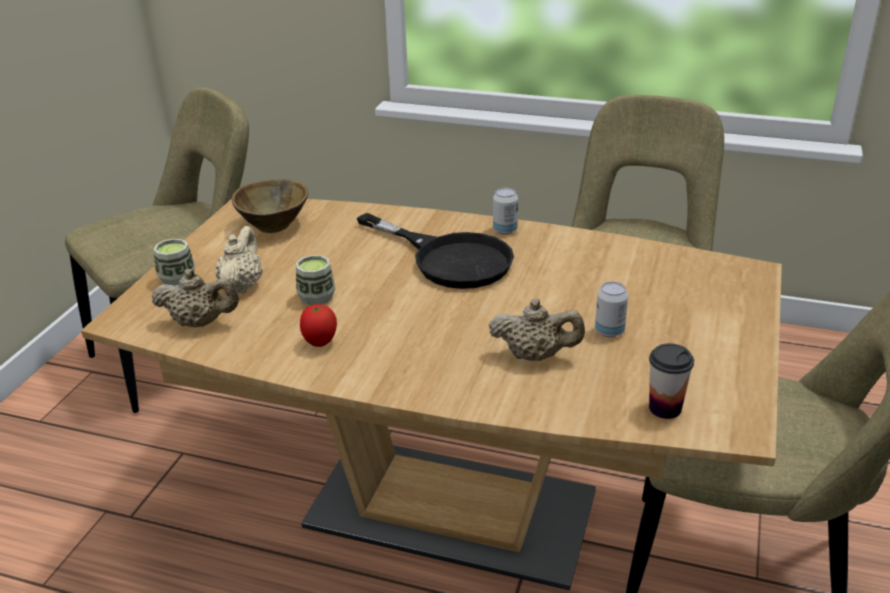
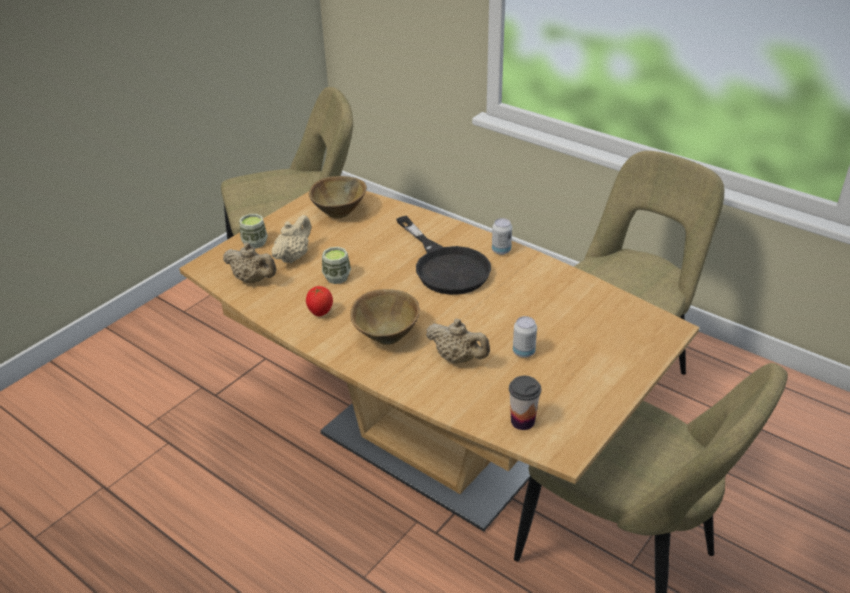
camera: 20 degrees right, 5 degrees up
none -> brown bowl [350,289,420,345]

